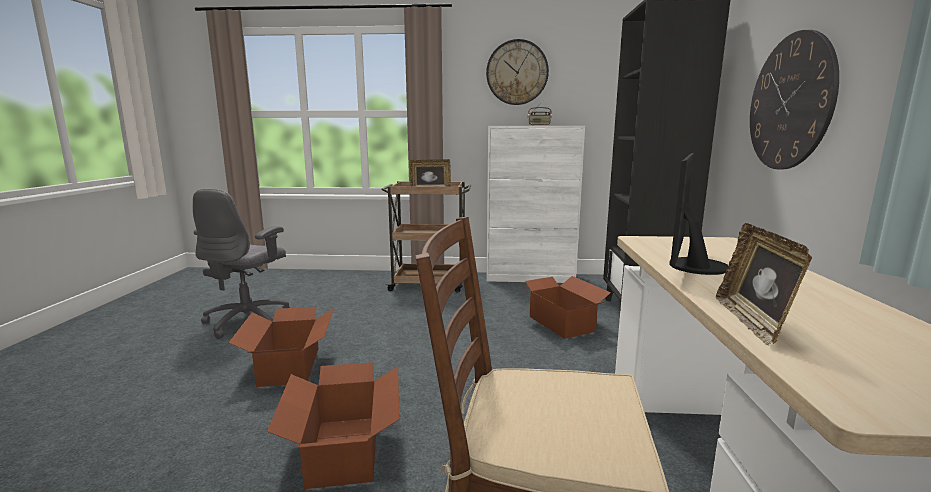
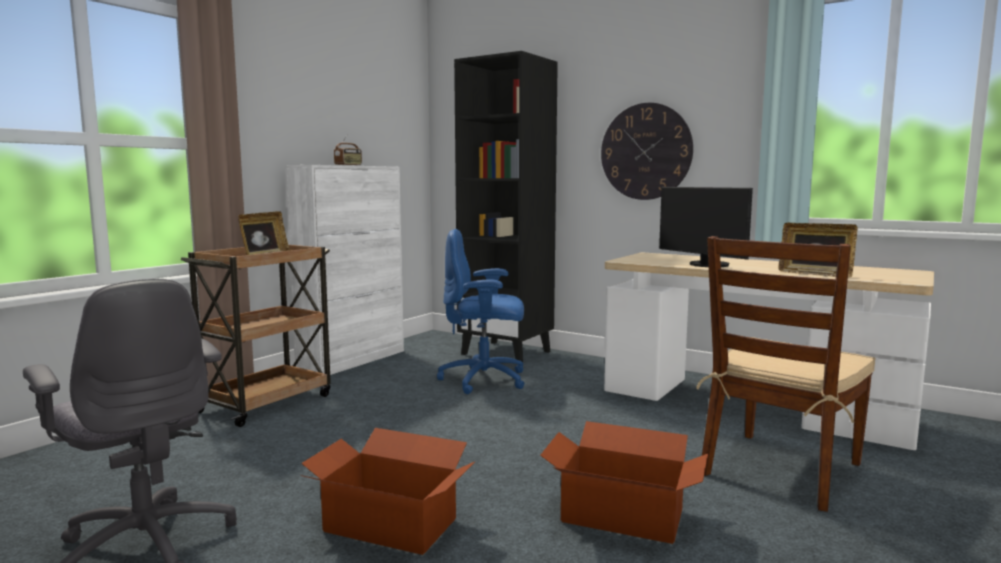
camera: 60 degrees left, 5 degrees down
wall clock [486,39,549,105] -> none
cardboard box [518,276,611,339] -> blue office chair [437,229,525,394]

